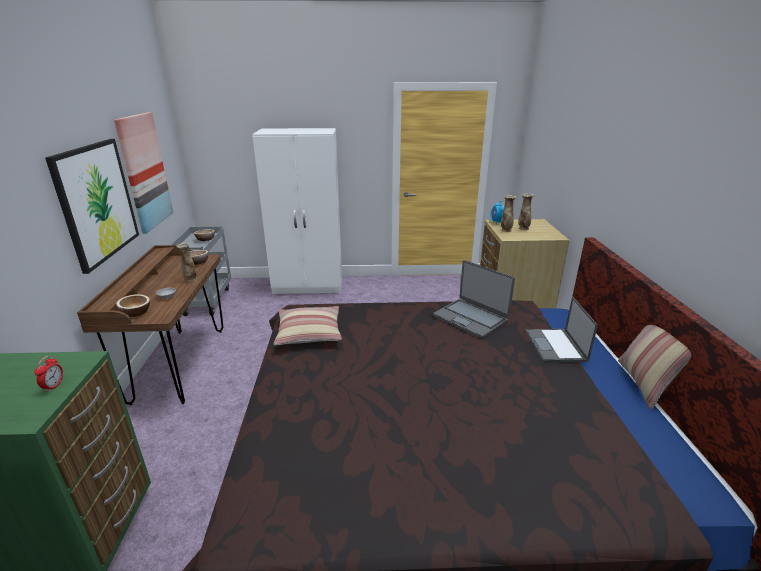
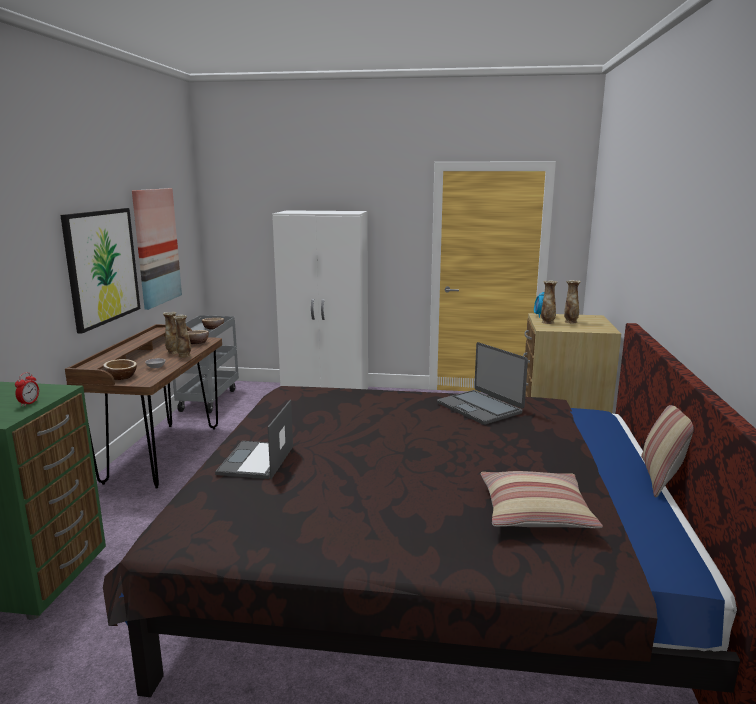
camera: 10 degrees right, 10 degrees down
pillow [274,306,342,346] -> pillow moved to [481,471,603,528]
laptop [525,297,598,363] -> laptop moved to [215,400,293,479]
none -> vase [163,312,177,354]

